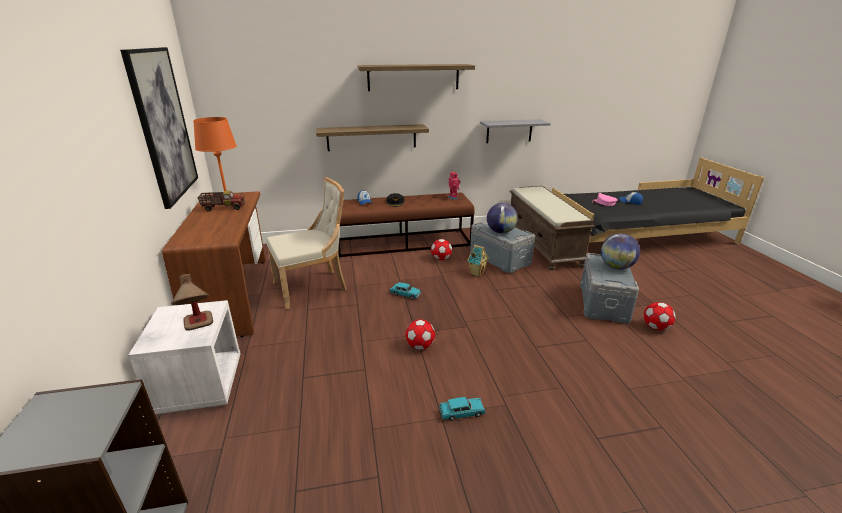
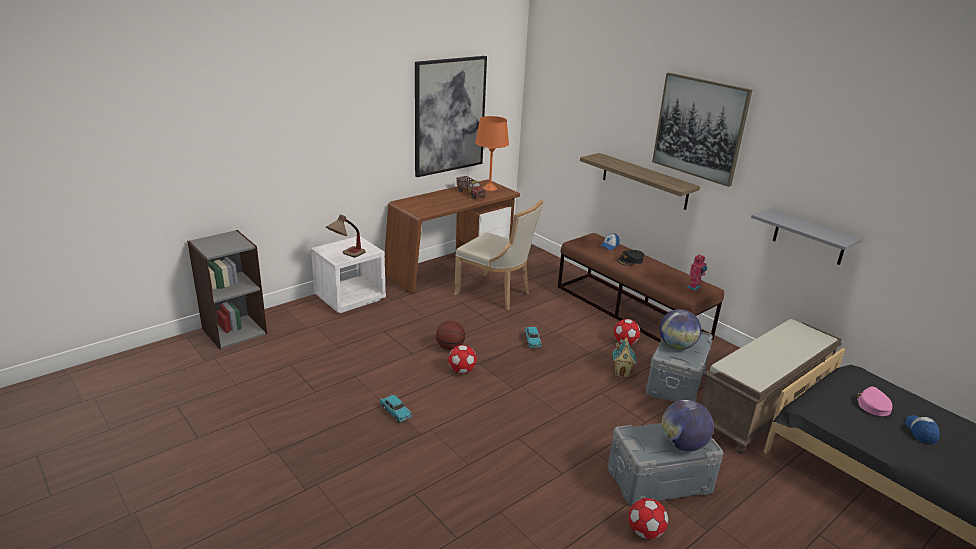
camera: 60 degrees right, 0 degrees up
shelf [357,64,475,91] -> picture [652,73,752,187]
none -> basketball [436,321,465,350]

